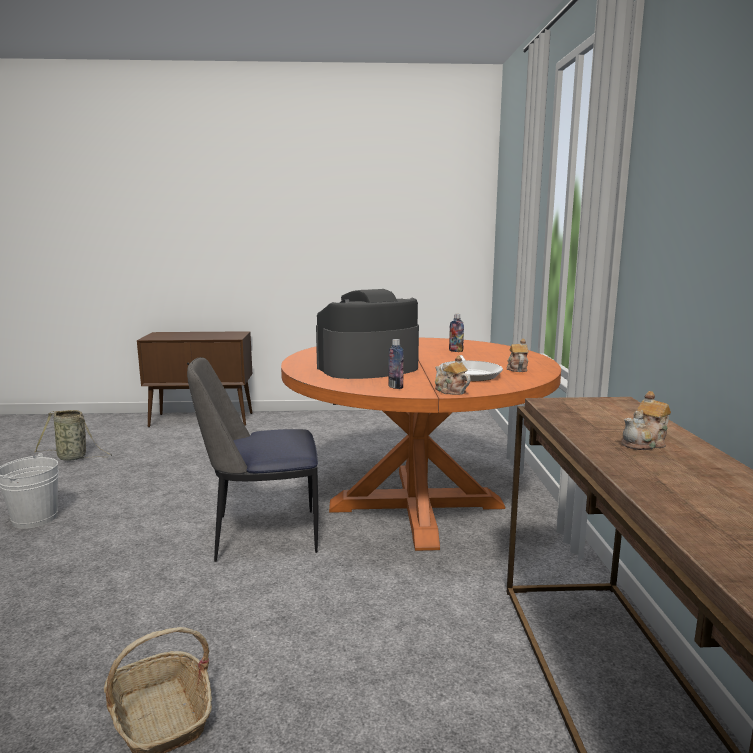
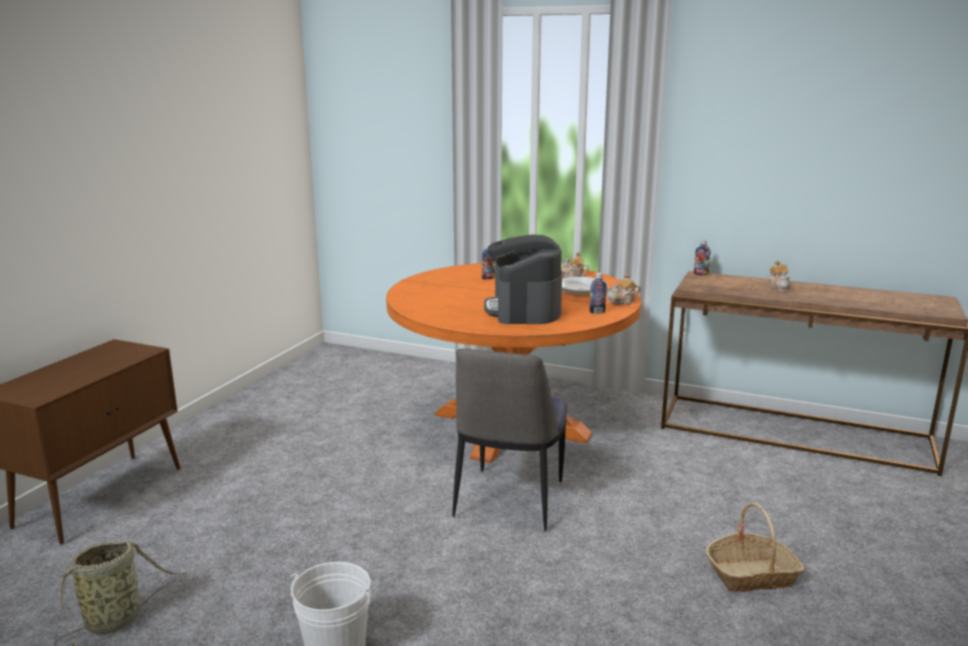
camera: 65 degrees left, 5 degrees up
none -> bottle [694,239,711,276]

